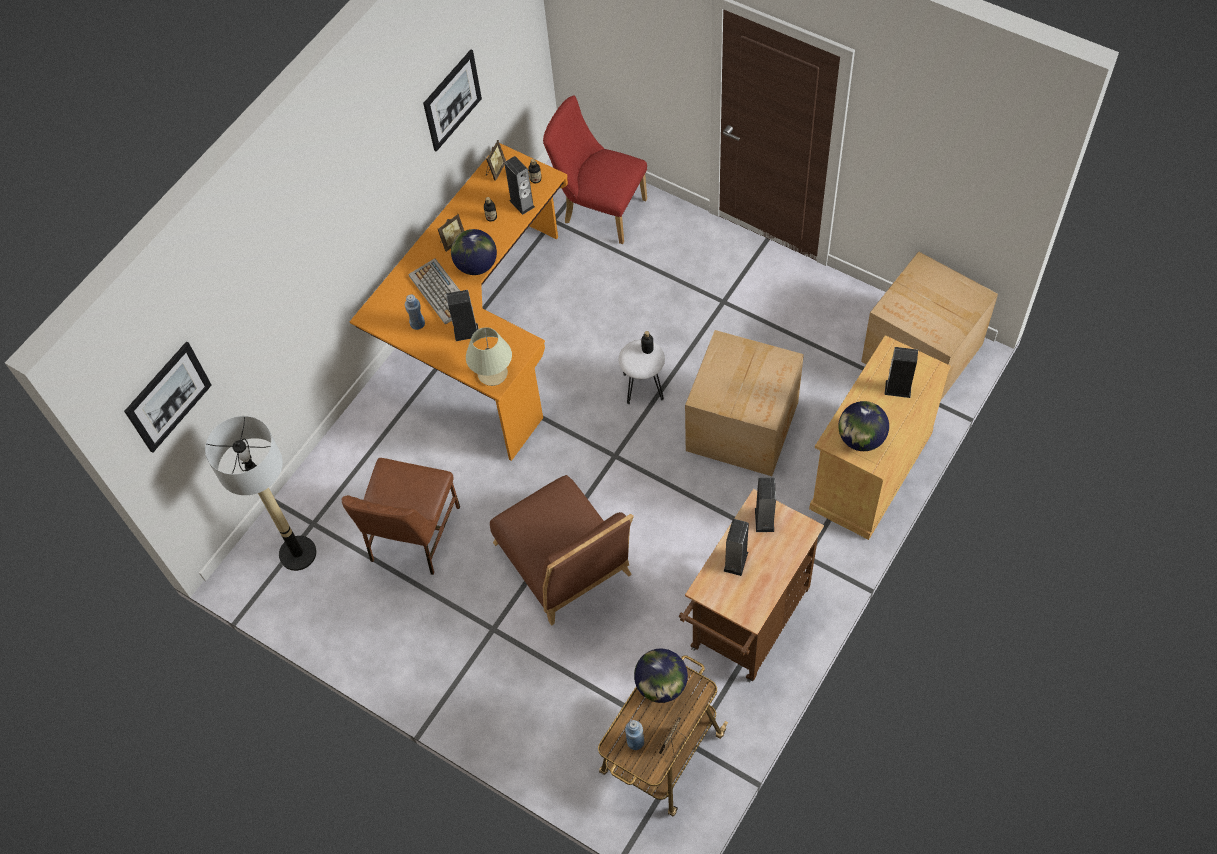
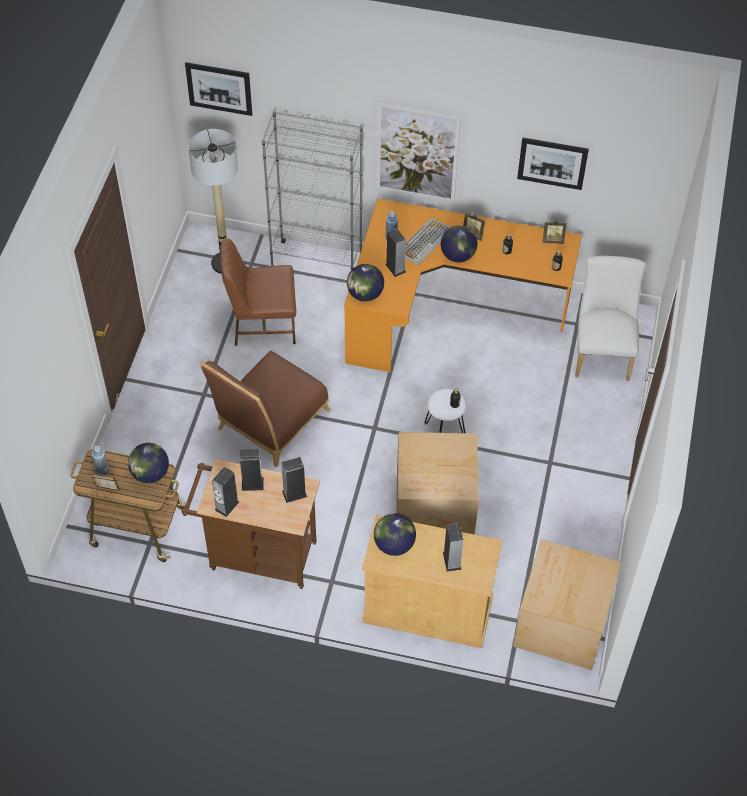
camera: 65 degrees right, 5 degrees down
beige table lamp [466,327,512,386] -> globe [347,264,384,302]
speaker [504,156,535,215] -> speaker moved to [212,467,239,517]
red chair [543,95,647,244] -> white chair [575,256,646,381]
none -> grey bookcase [262,111,363,270]
none -> picture [377,102,461,202]

